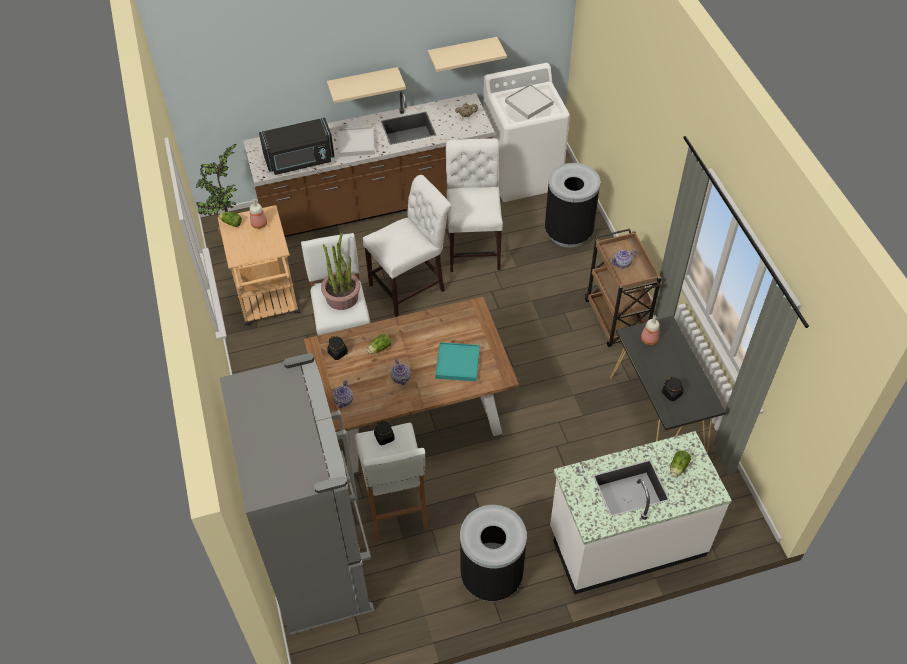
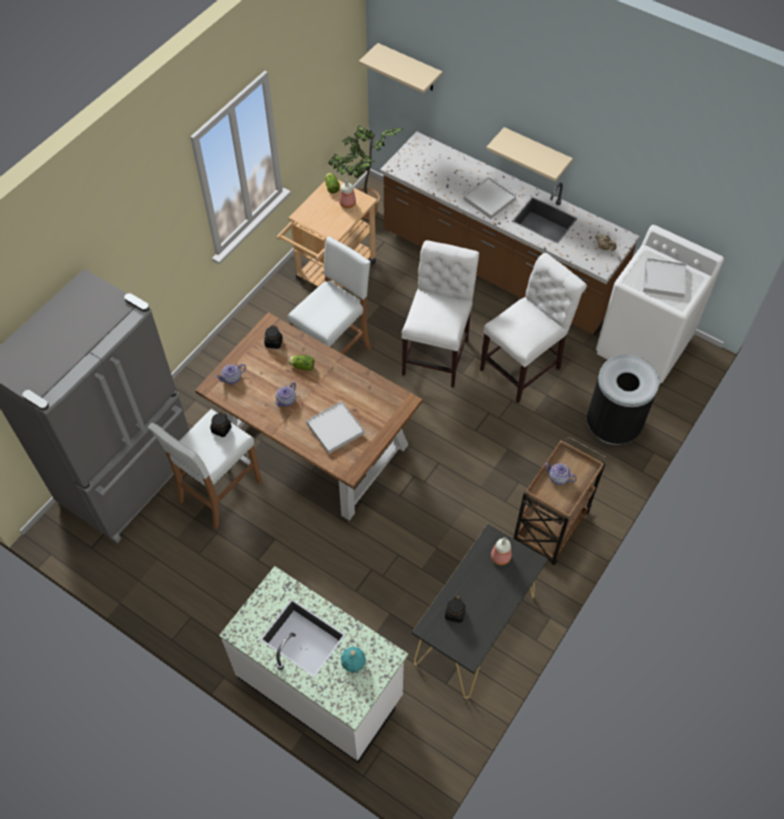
camera: 50 degrees right, 5 degrees up
black microwave [259,117,335,175] -> none
potted plant [321,233,360,310] -> none
white chair [363,175,452,317] -> white chair turned 90 degrees counterclockwise [402,240,479,388]
beige shelf [428,37,507,72] -> beige shelf moved to [359,43,443,93]
turquoise tray [435,342,480,381] -> white tray [306,401,365,454]
black trash can [460,505,527,601] -> none
lettuce [670,450,691,477] -> turquoise bottle [341,647,366,672]

